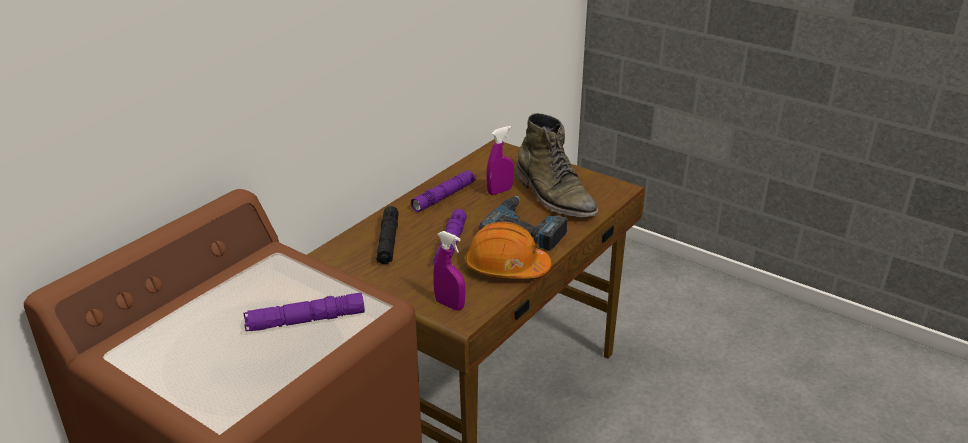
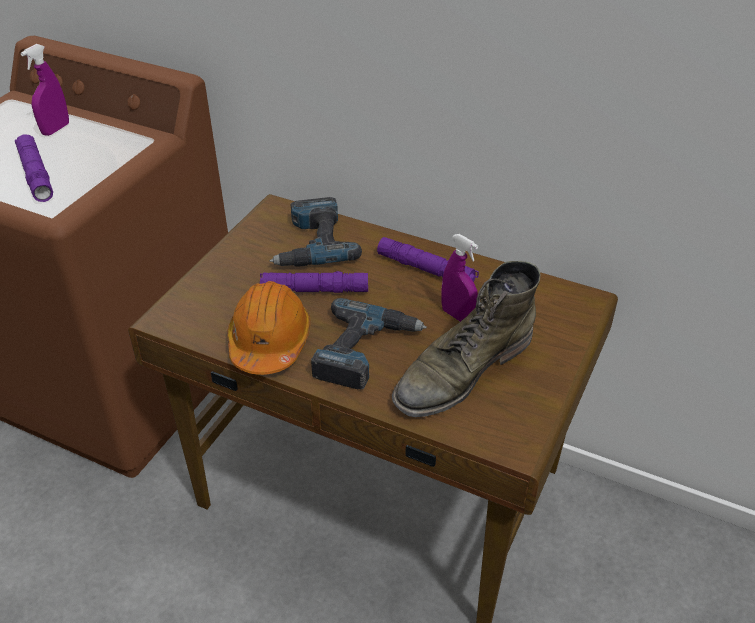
camera: 80 degrees right, 10 degrees up
black flashlight [376,206,399,264] -> power drill [270,197,362,267]
purple spray bottle [433,231,465,310] -> purple spray bottle moved to [21,44,69,136]

